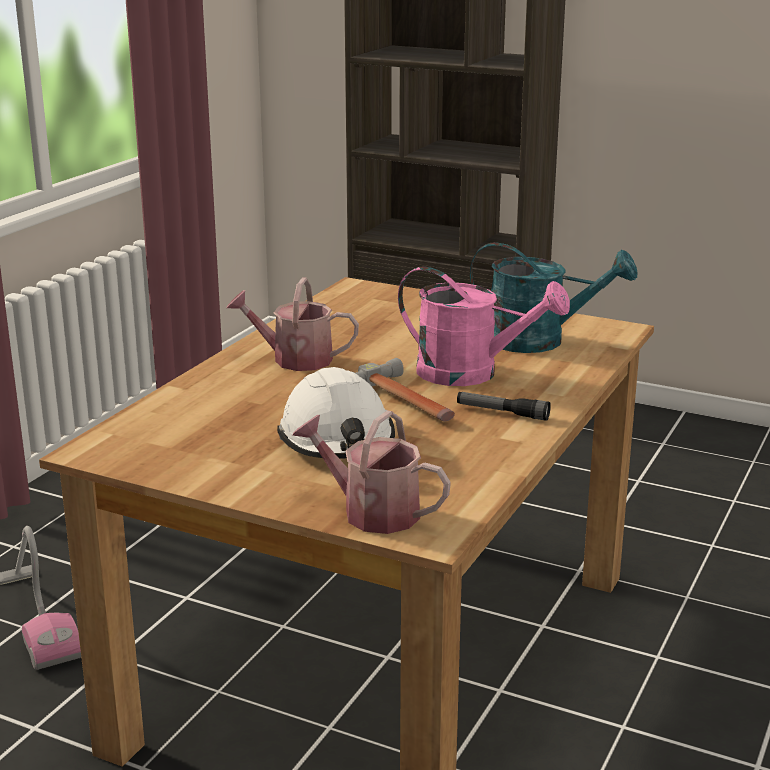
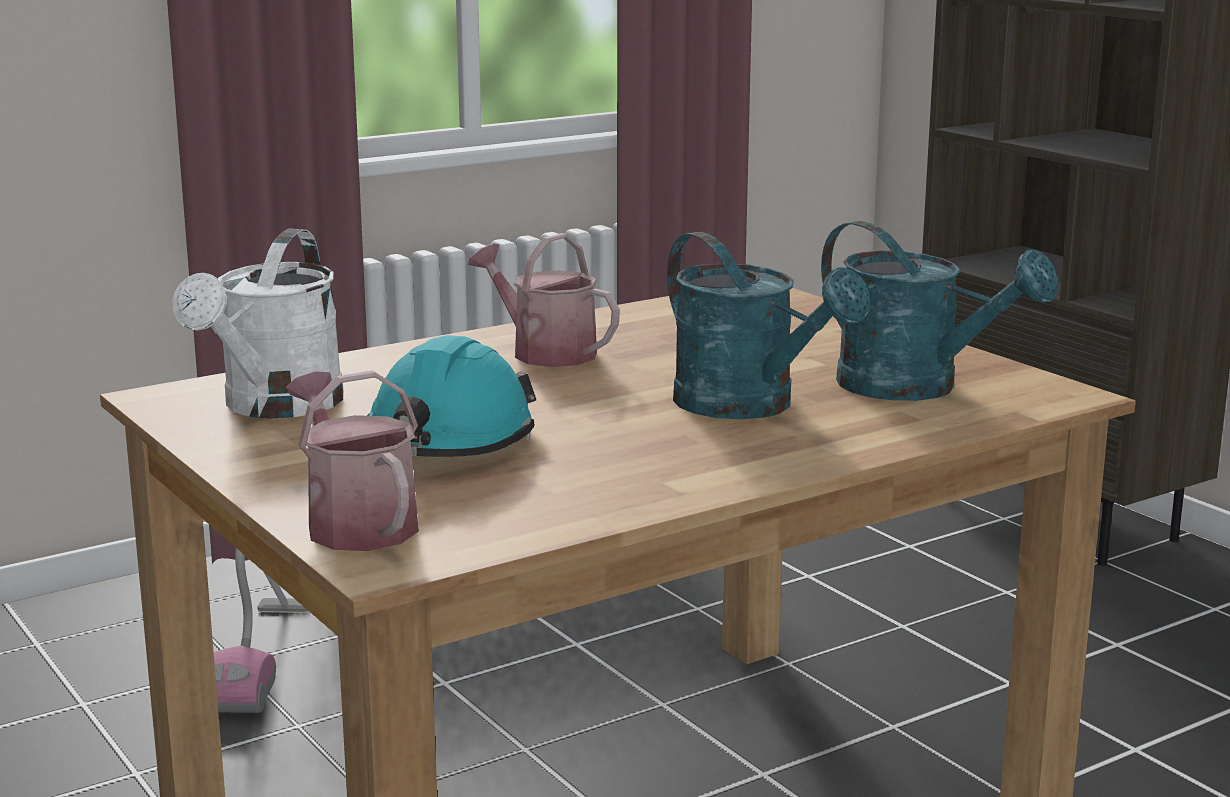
camera: 30 degrees right, 5 degrees down
white hard hat [277,367,395,459] -> turquoise hard hat [367,335,536,457]
hammer [356,358,455,421] -> none
pink watering can [398,266,570,386] -> turquoise watering can [667,232,870,419]
flashlight [457,392,551,421] -> none
none -> white watering can [173,229,344,419]

